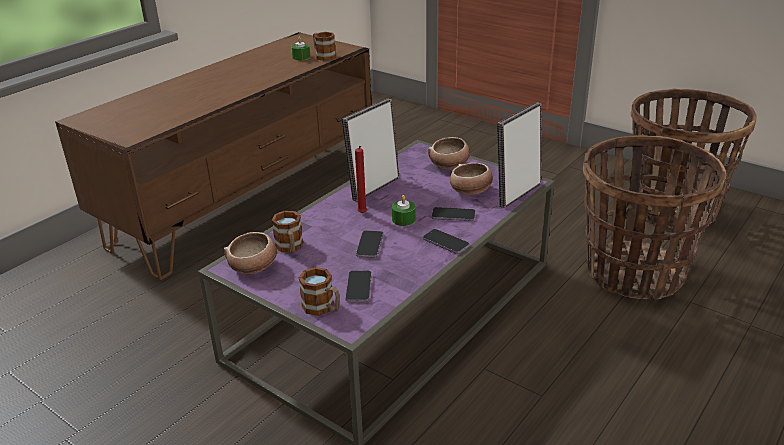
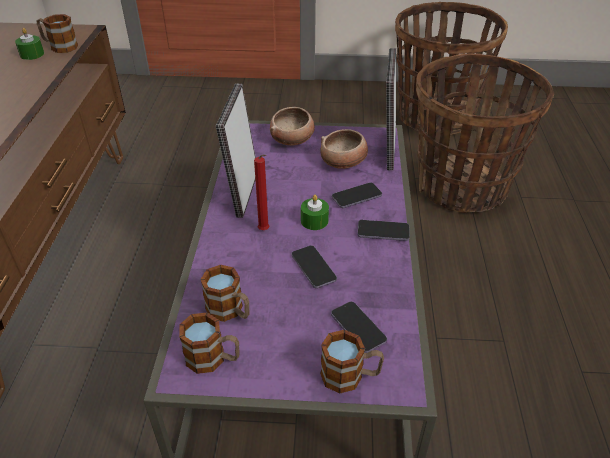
camera: 35 degrees left, 10 degrees up
bowl [224,232,277,274] -> mug [179,313,239,374]

